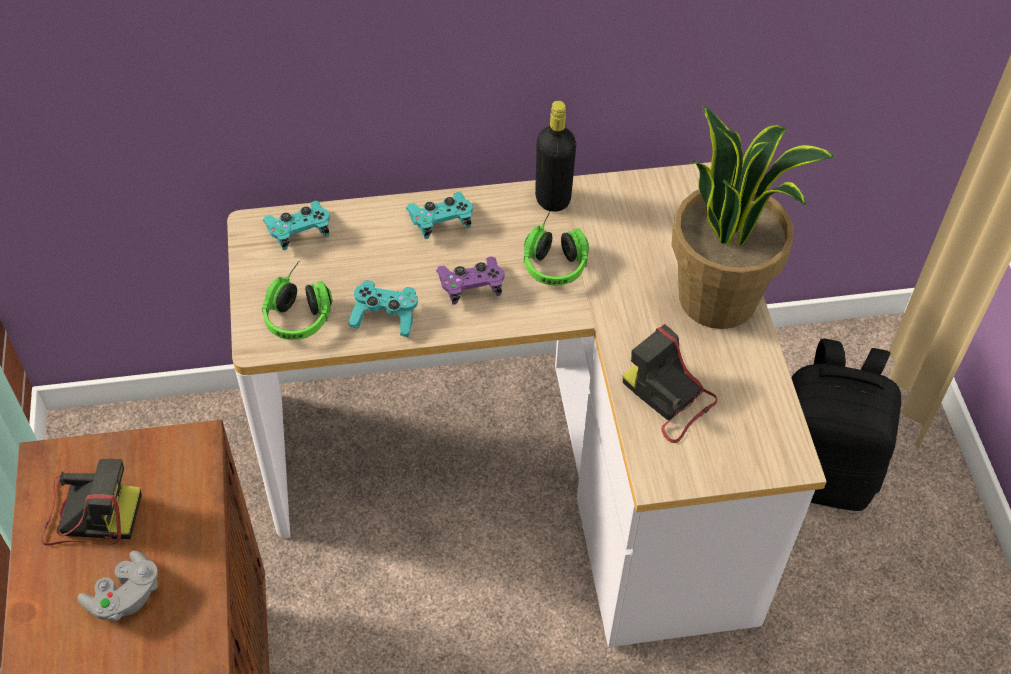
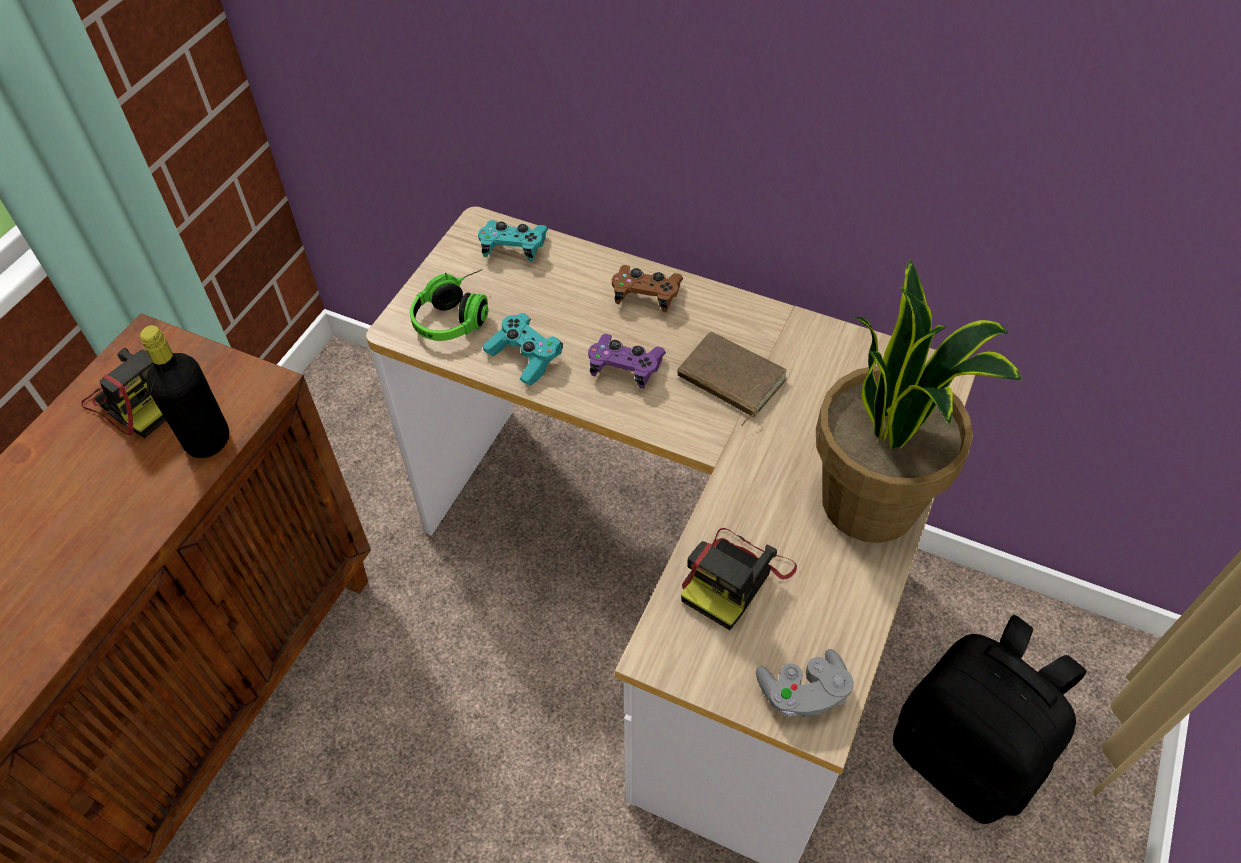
camera: 35 degrees right, 0 degrees up
grey game controller [78,550,158,621] -> grey game controller moved to [756,649,854,717]
turquoise game controller [406,192,473,239] -> brown game controller [612,265,683,312]
headphones [524,211,589,286] -> brown book [677,331,788,426]
black bottle [535,101,576,212] -> black bottle moved to [140,325,229,458]
camera [623,324,717,443] -> camera turned 135 degrees counterclockwise [681,528,797,630]

